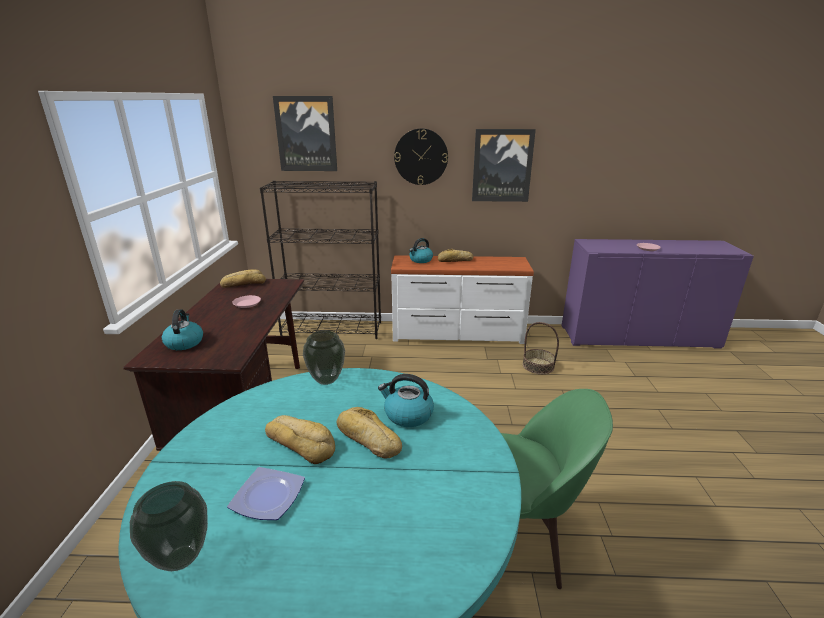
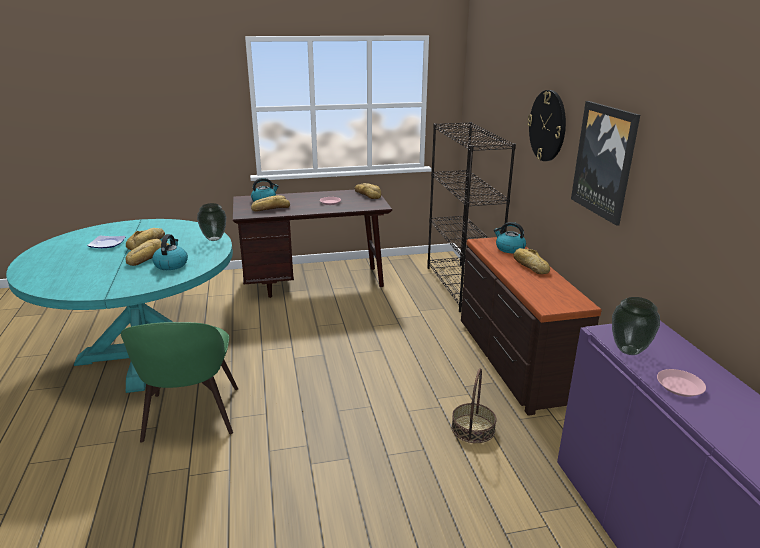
camera: 75 degrees right, 0 degrees up
vase [130,481,208,571] -> vase moved to [612,297,660,355]
picture [273,96,337,171] -> none
white dresser [391,255,534,344] -> brown dresser [461,237,602,416]
none -> bread [251,195,290,212]

